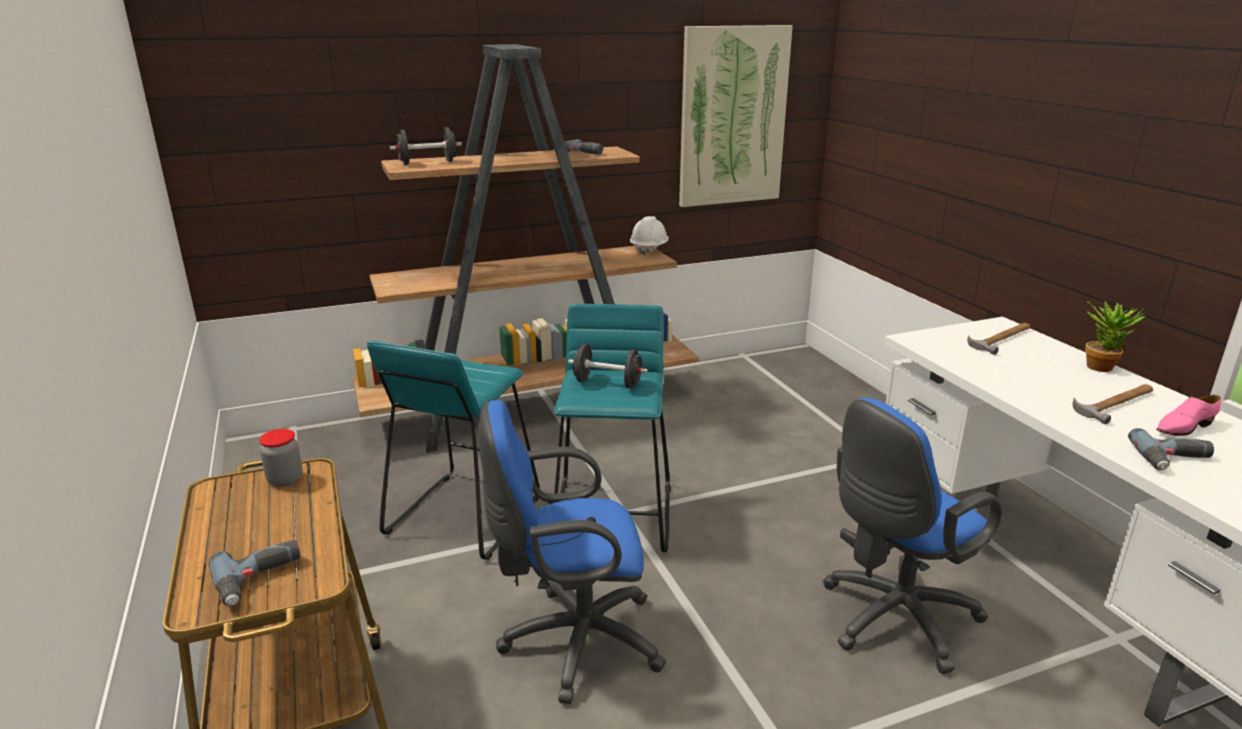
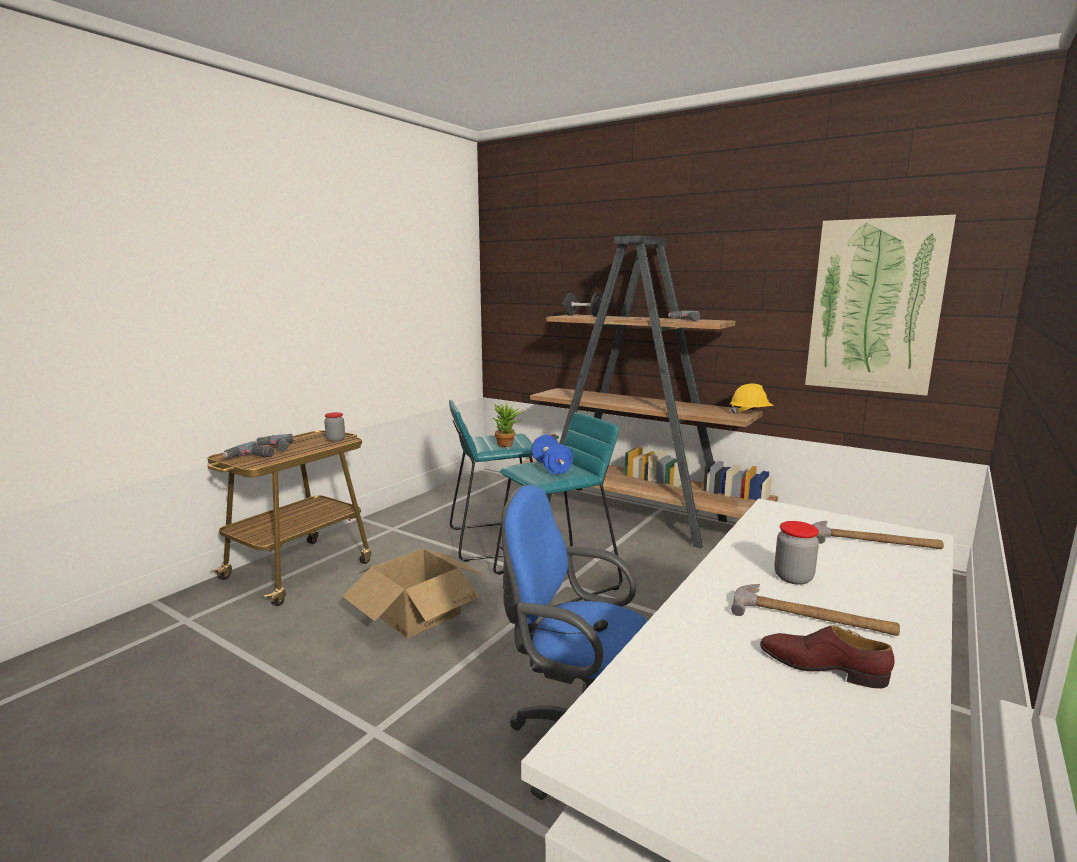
camera: 55 degrees right, 10 degrees down
blue office chair [478,400,666,704] -> cardboard box [342,549,484,638]
black dumbbell [568,344,648,389] -> blue dumbbell [531,435,573,474]
white hard hat [630,216,669,256] -> yellow hard hat [730,384,774,414]
potted plant [1085,301,1145,372] -> potted plant moved to [493,403,524,447]
power drill [1128,428,1214,470] -> power drill moved to [255,434,293,452]
pink shoe [1157,395,1221,436] -> brown shoe [760,625,895,689]
none -> jar [774,521,819,585]

